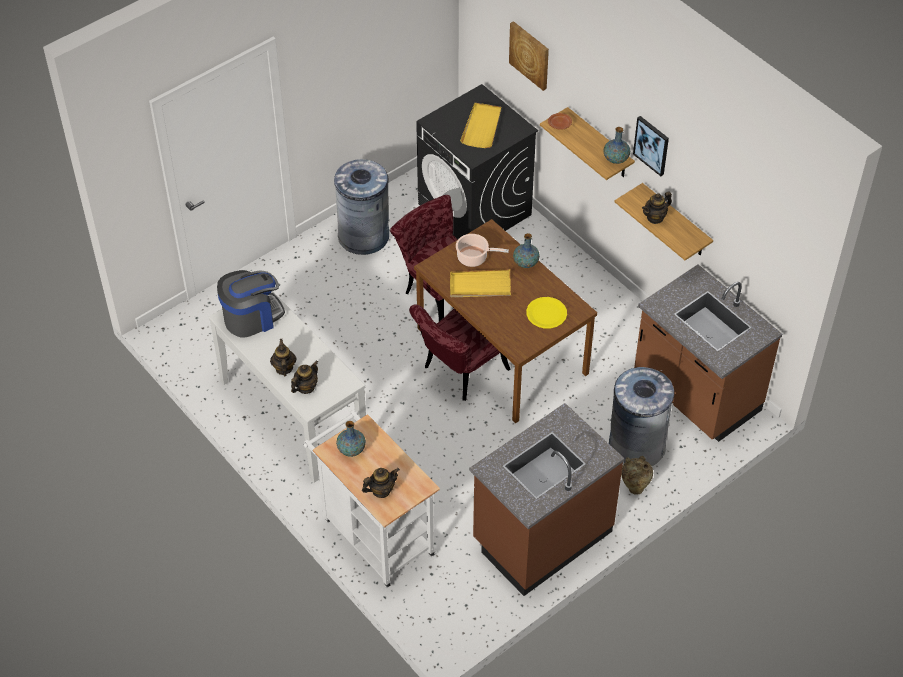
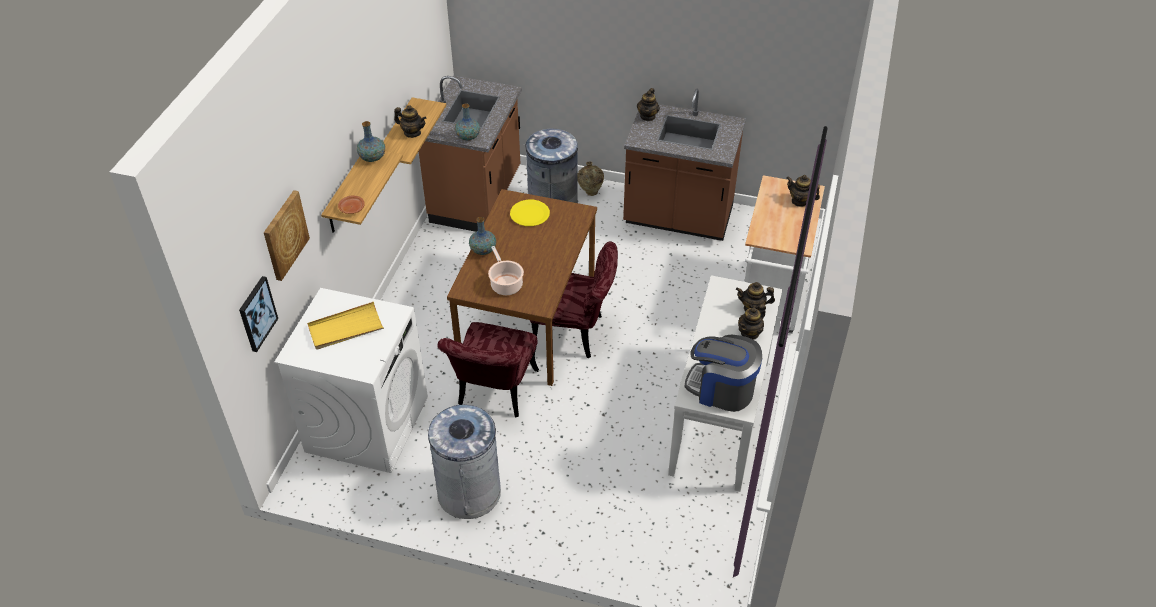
camera: 125 degrees left, 5 degrees down
vase [336,421,366,457] -> vase moved to [455,104,480,141]
black washing machine [416,84,538,239] -> white washing machine [274,288,428,473]
yellow tray [450,269,511,297] -> none
picture [633,116,669,176] -> picture moved to [239,276,278,352]
none -> teapot [637,88,660,121]

